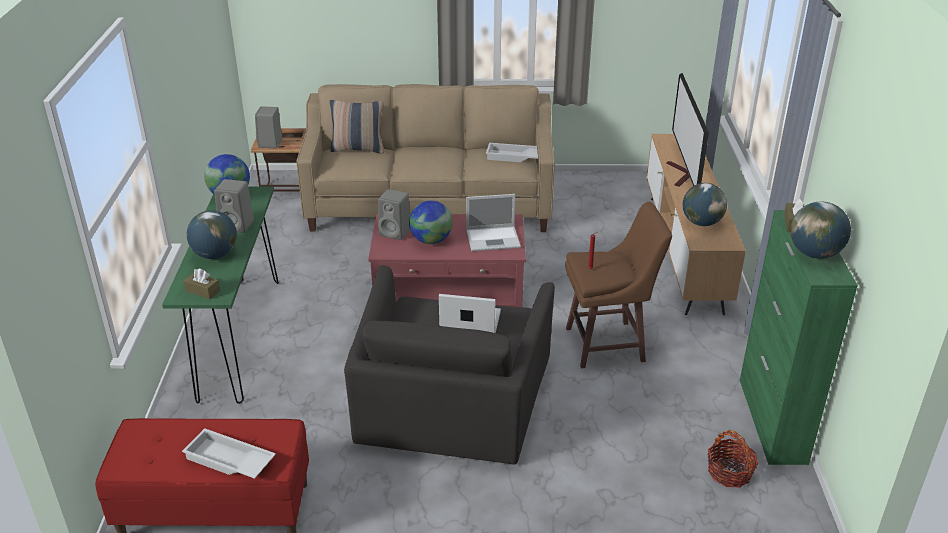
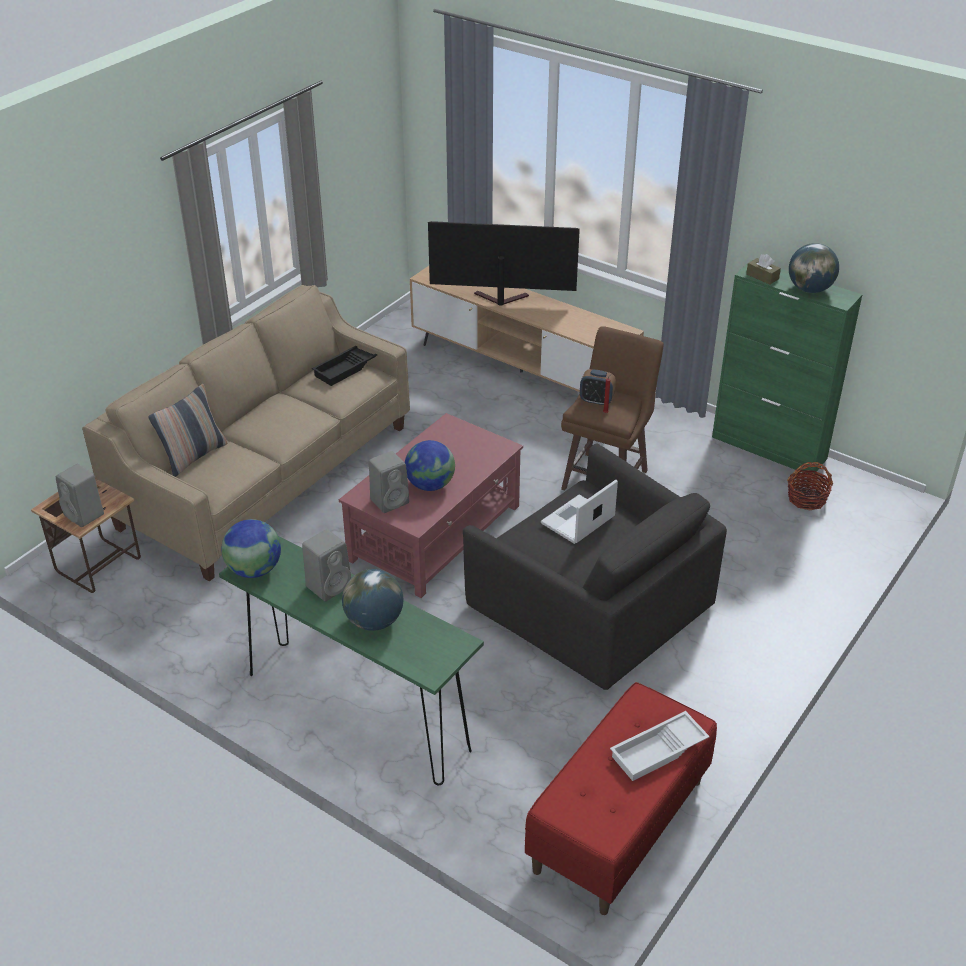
camera: 55 degrees left, 5 degrees up
brown tissue box [183,269,220,299] -> none
laptop [466,194,521,251] -> none
white tray [486,143,538,162] -> black tray [312,346,377,386]
television [666,73,709,187] -> television turned 150 degrees clockwise [428,221,580,306]
globe [683,183,727,226] -> none
none -> alarm clock [580,369,616,406]

